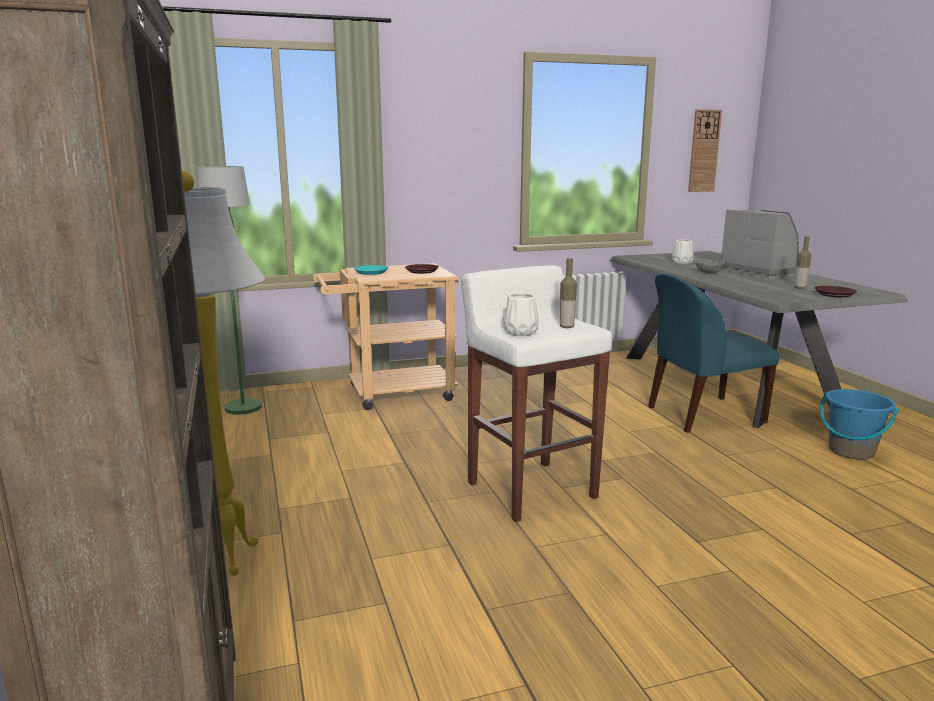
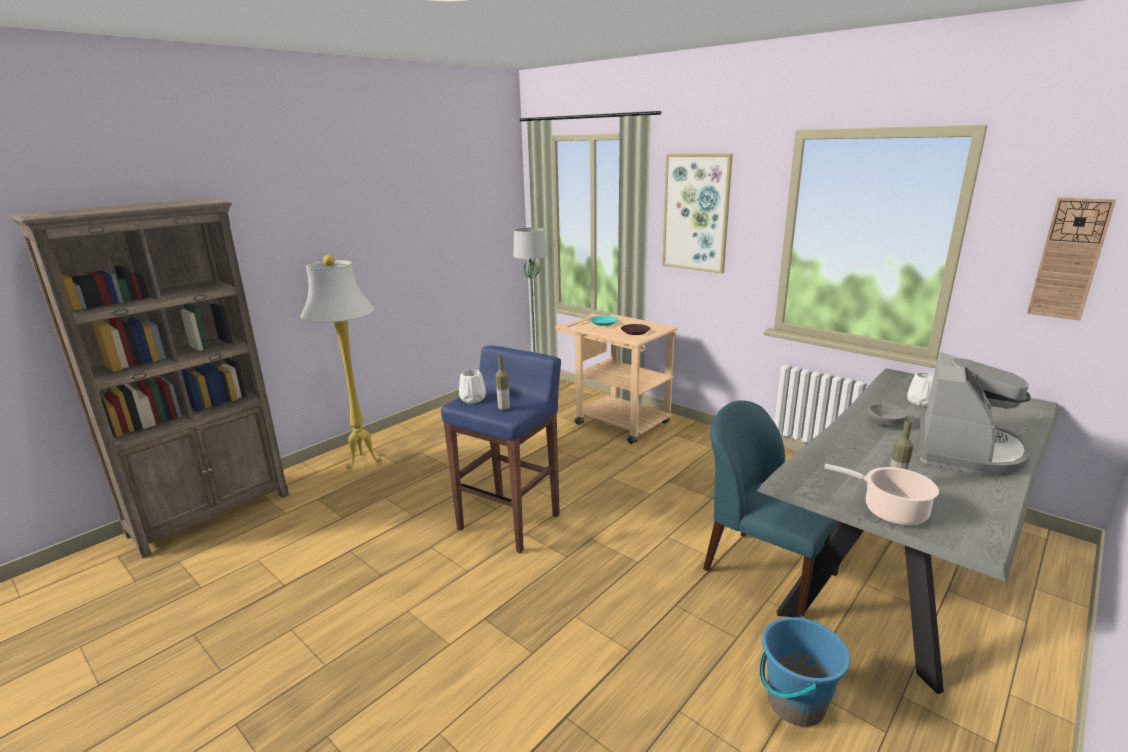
camera: 60 degrees right, 5 degrees up
white stool [461,265,612,522] -> blue stool [441,345,561,553]
brown plate [814,286,857,297] -> cooking pot [824,464,939,526]
none -> picture [662,154,733,274]

